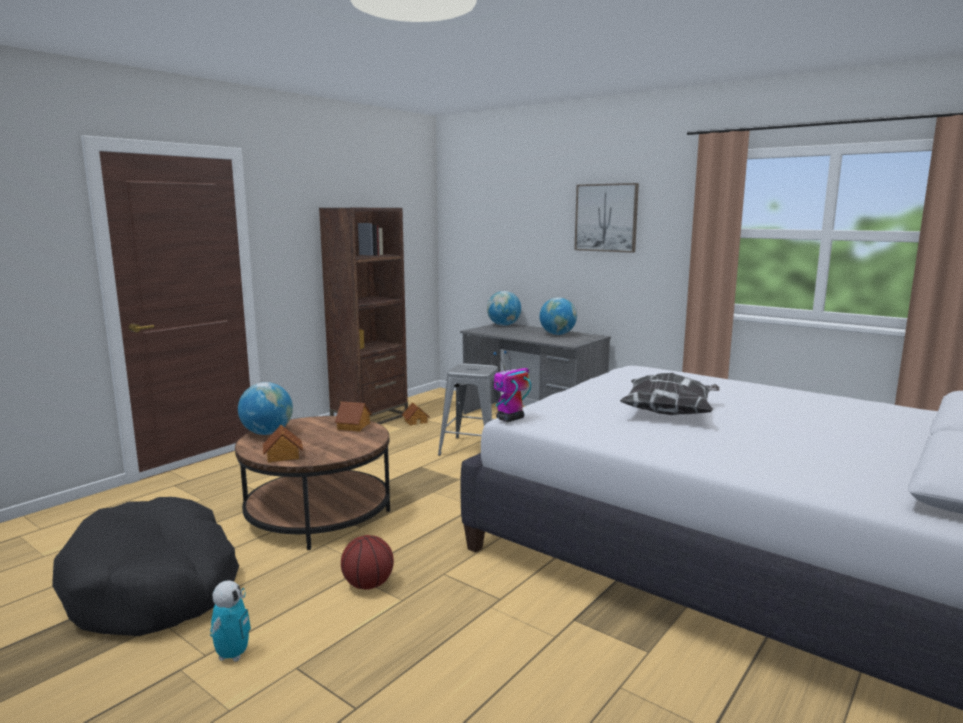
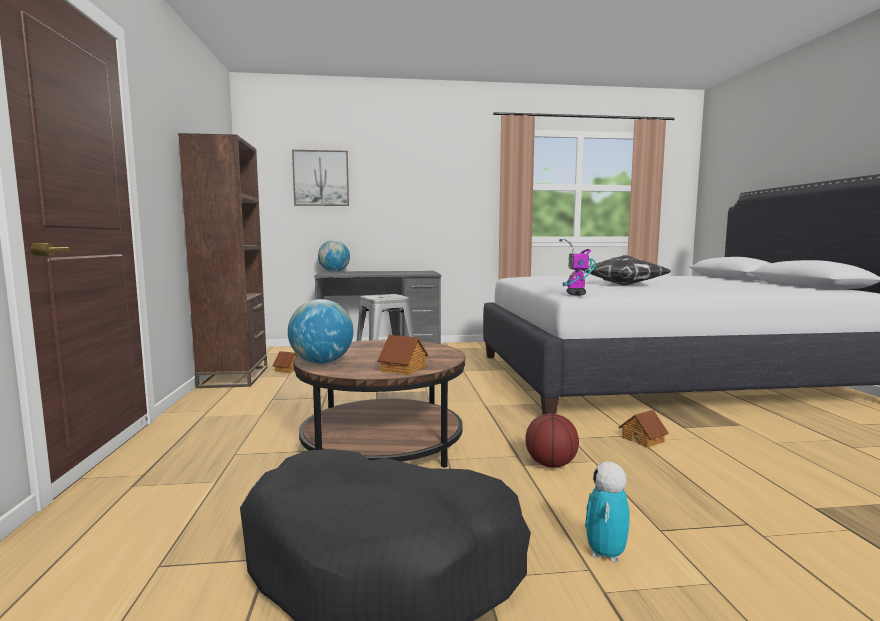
camera: 45 degrees left, 5 degrees down
toy robot [210,580,251,662] -> toy robot turned 120 degrees counterclockwise [585,461,629,563]
toy house [335,401,372,432] -> toy house moved to [619,410,669,448]
globe [540,297,577,335] -> none
picture [574,183,639,253] -> picture moved to [292,150,349,206]

